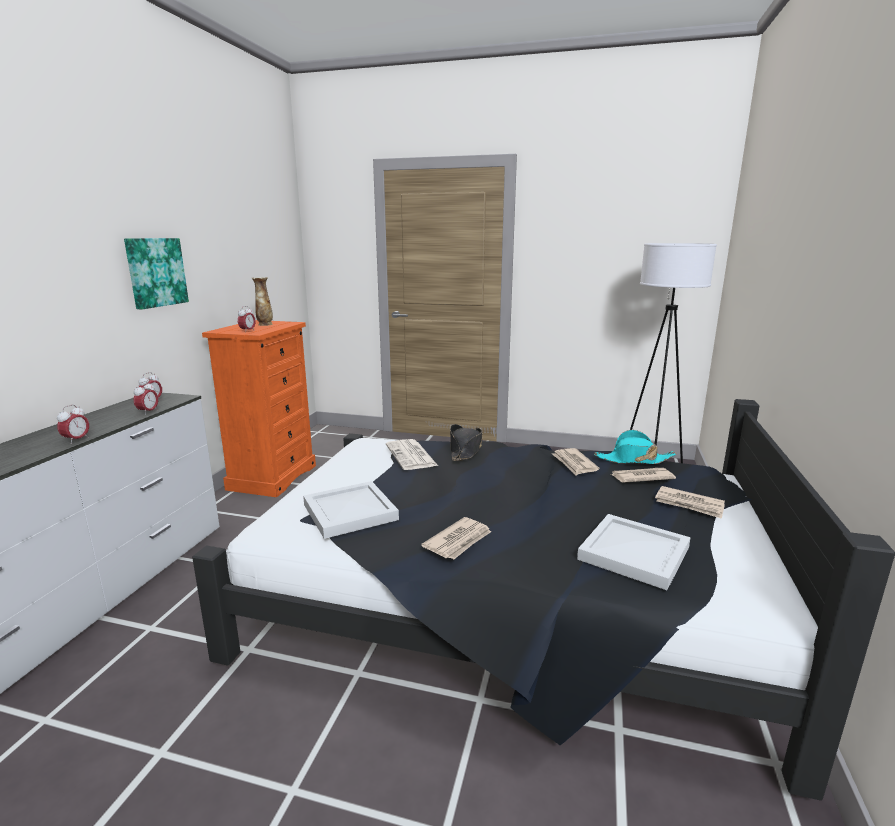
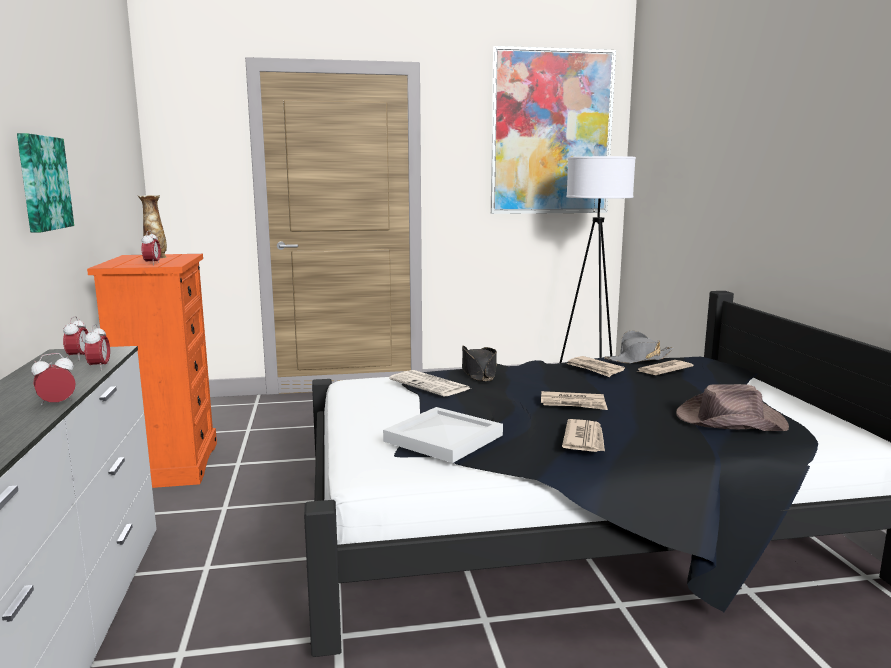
camera: 25 degrees left, 5 degrees down
alarm clock [57,405,89,444] -> alarm clock turned 120 degrees counterclockwise [31,353,76,405]
white tray [577,514,691,590] -> brown hat [676,384,789,431]
turquoise hat [594,430,676,464] -> grey hat [604,331,673,363]
newspaper [655,486,725,519] -> newspaper moved to [541,391,608,410]
none -> picture [491,46,616,214]

